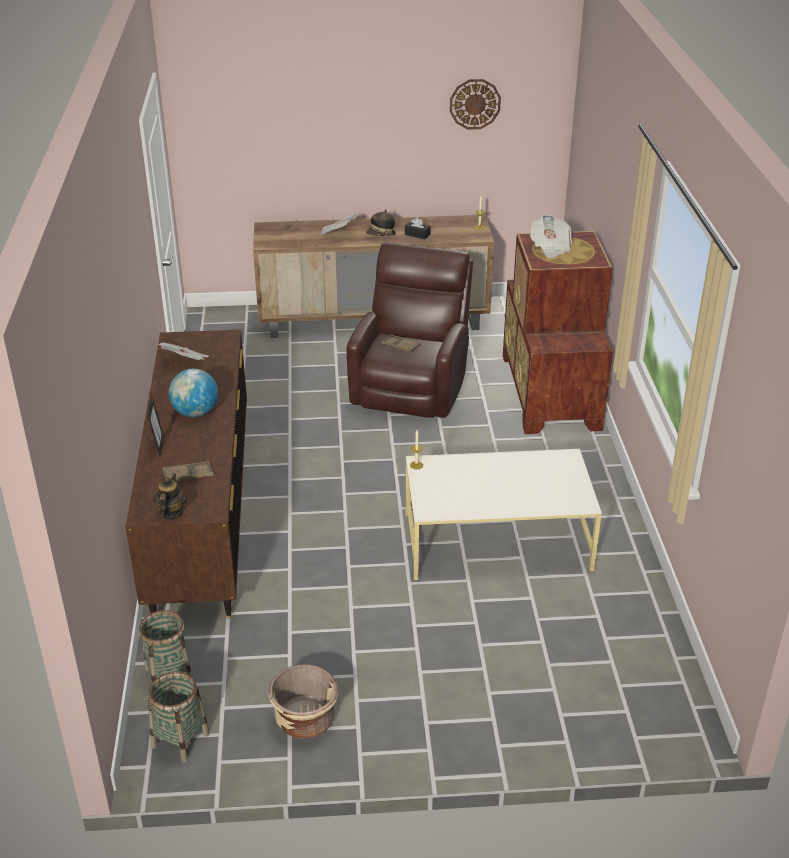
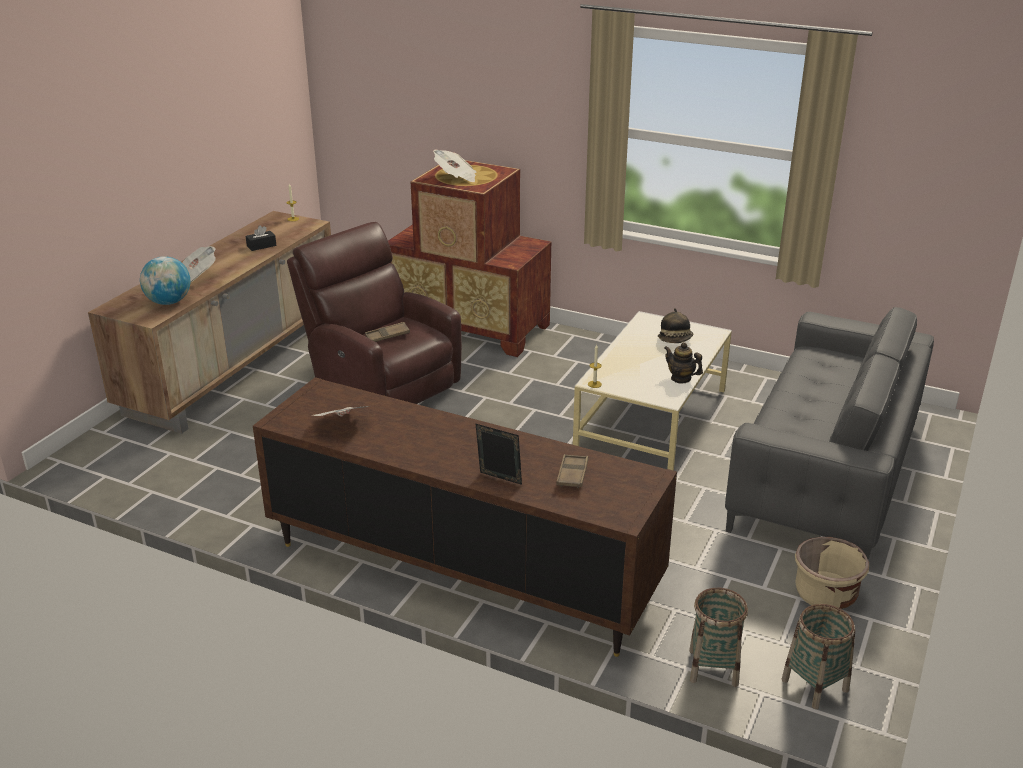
camera: 60 degrees left, 5 degrees down
teapot [153,473,187,520] -> teapot moved to [664,342,703,384]
globe [169,369,218,417] -> globe moved to [140,256,190,305]
hat [366,209,396,236] -> hat moved to [658,308,693,343]
wall clock [450,79,501,129] -> none
none -> grey sofa [725,307,934,560]

